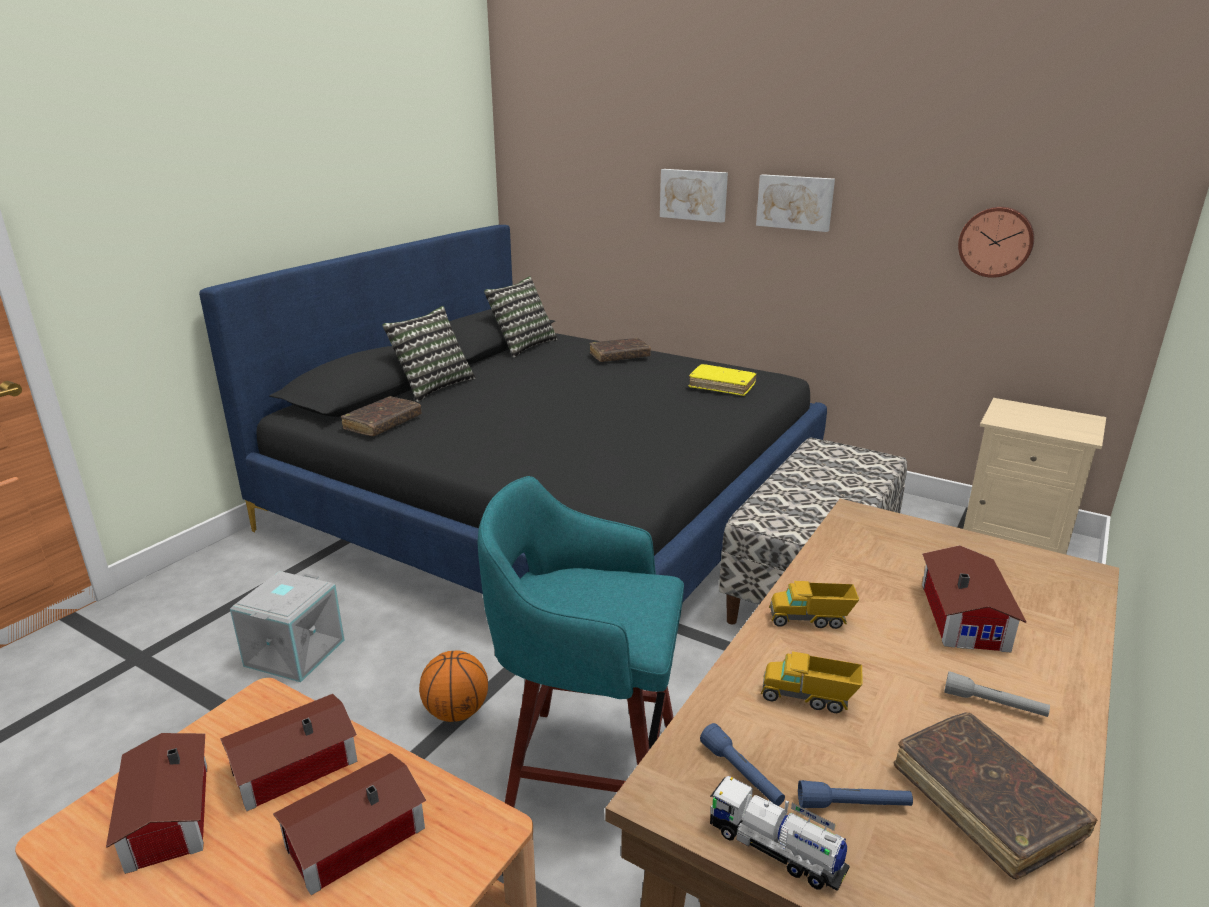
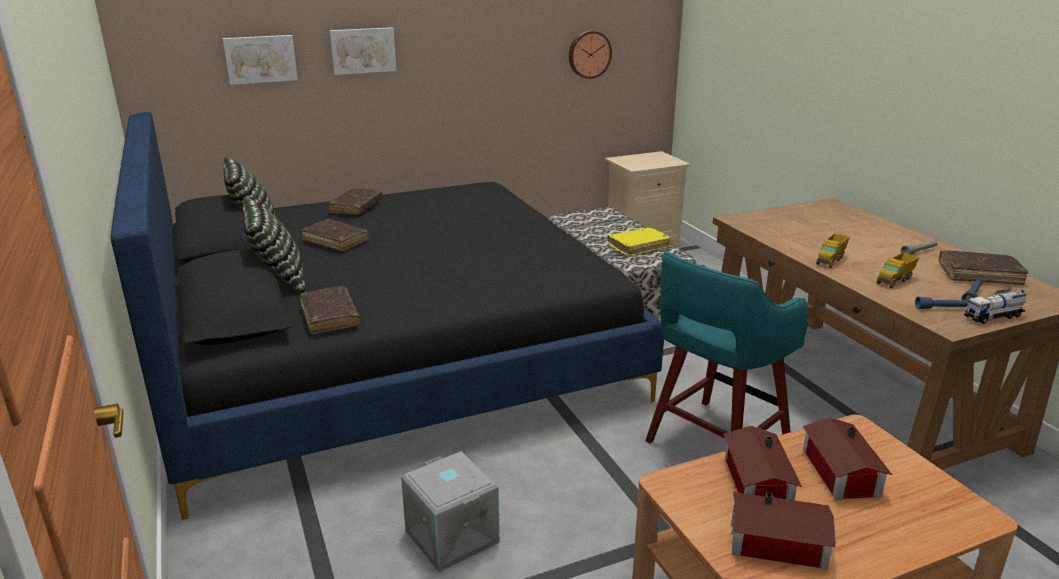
camera: 55 degrees left, 0 degrees up
basketball [419,650,488,722] -> none
yellow book [688,364,757,396] -> yellow book moved to [608,228,670,256]
picture [756,174,835,232] -> picture moved to [222,35,298,85]
toy house [922,545,1026,652] -> none
none -> brown book [302,219,369,252]

